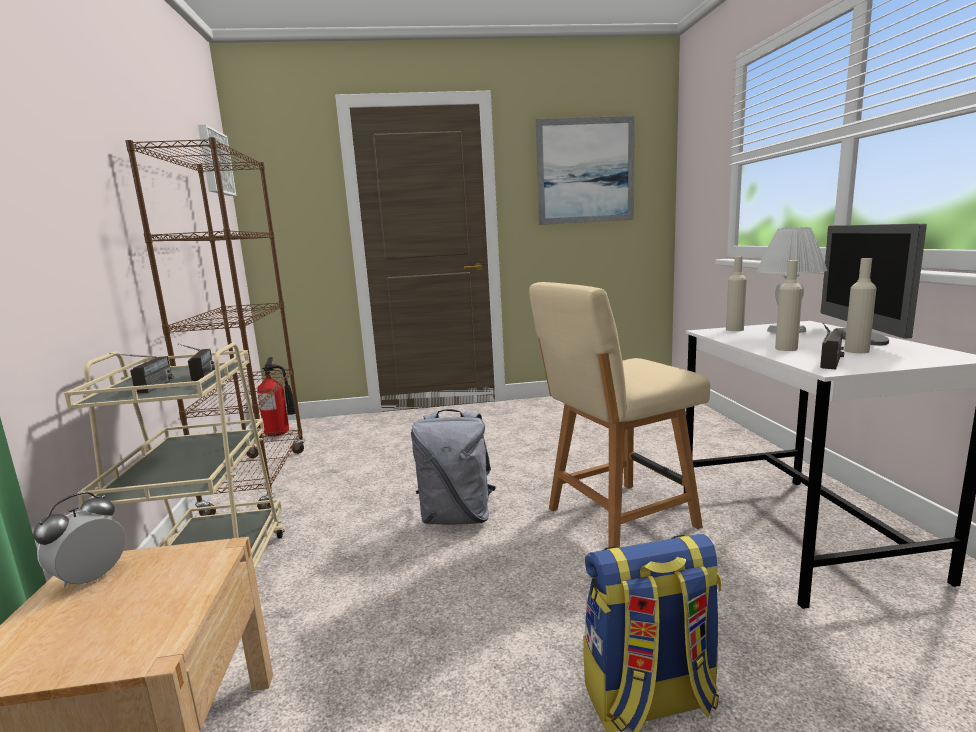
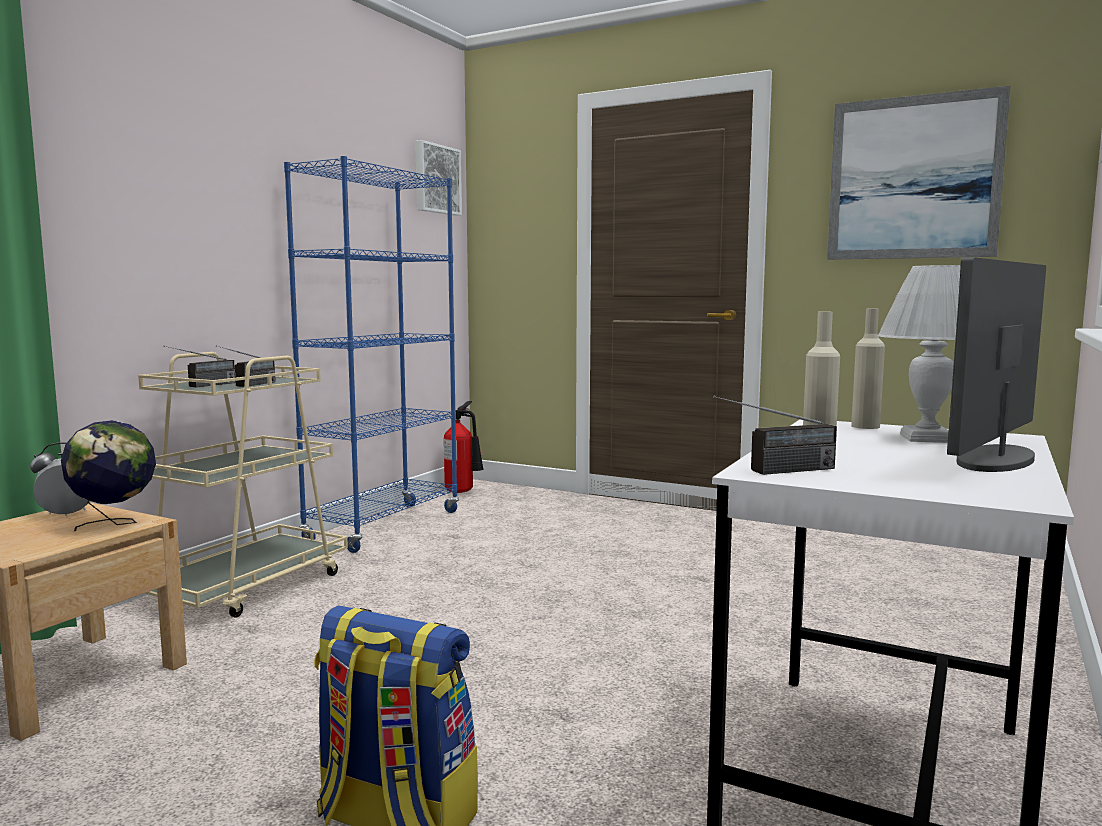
camera: 35 degrees right, 5 degrees down
brown bookcase [125,137,305,516] -> blue bookcase [284,156,459,553]
grey backpack [411,409,496,525] -> none
beige chair [529,282,710,548] -> none
beige bottle [844,258,877,353] -> none
none -> globe [61,420,156,531]

